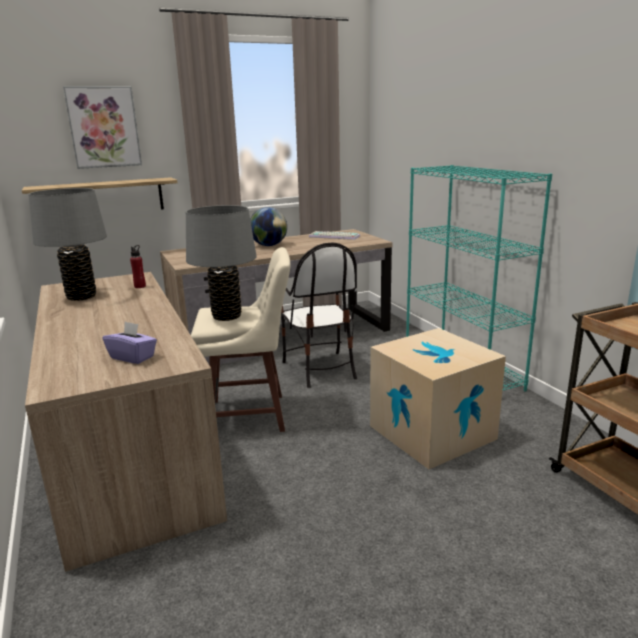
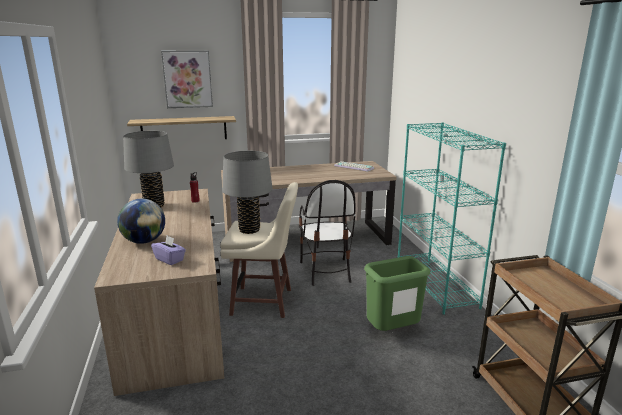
camera: 10 degrees right, 0 degrees up
globe [250,207,287,246] -> globe moved to [117,199,165,244]
cardboard box [370,328,506,469] -> green trash can [364,256,430,331]

